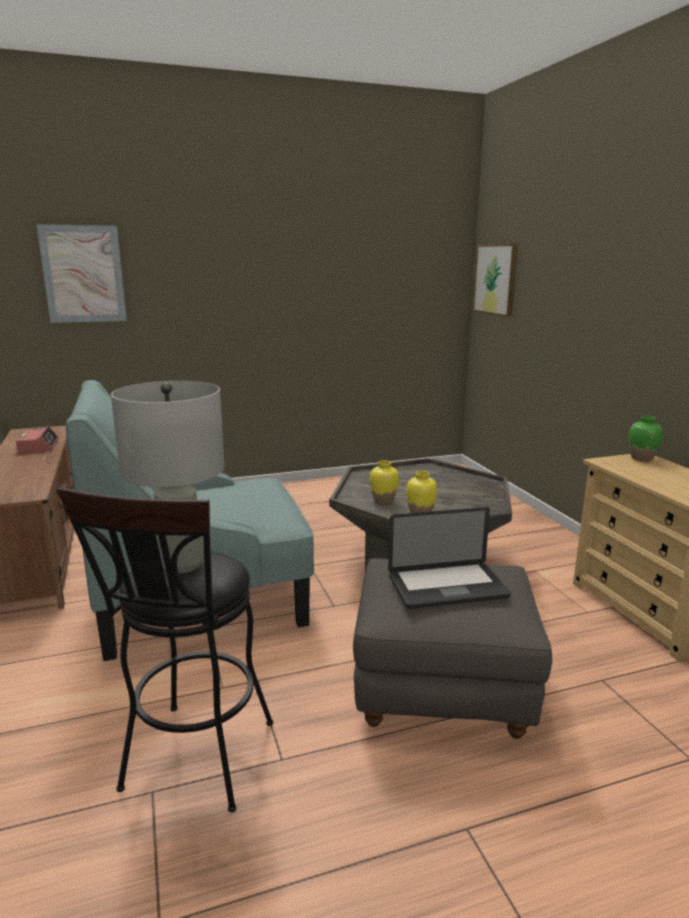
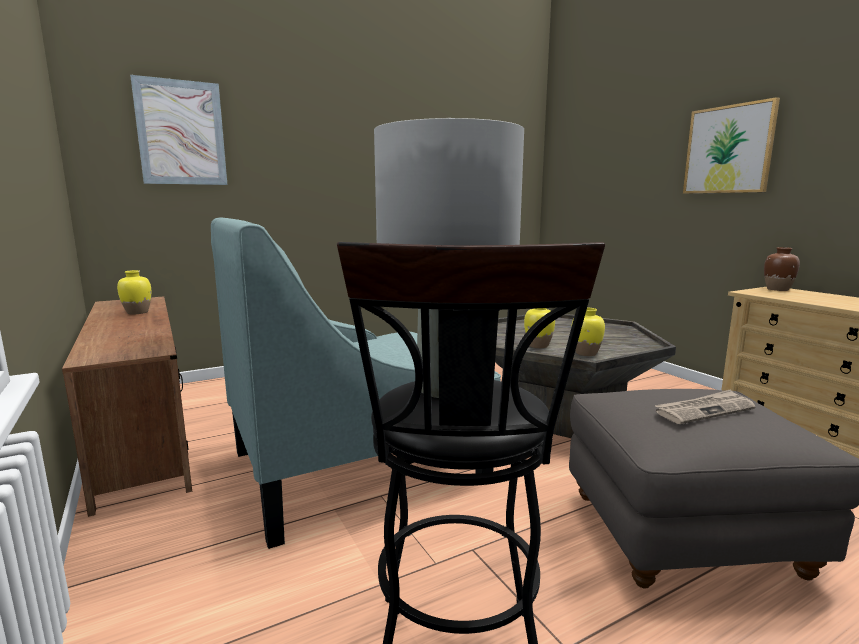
camera: 10 degrees left, 5 degrees down
alarm clock [16,426,59,453] -> yellow vase [117,270,151,314]
laptop [388,507,511,609] -> newspaper [654,389,756,424]
picture [473,243,518,317] -> picture moved to [683,97,780,194]
green vase [629,415,663,462] -> brown vase [764,247,800,291]

